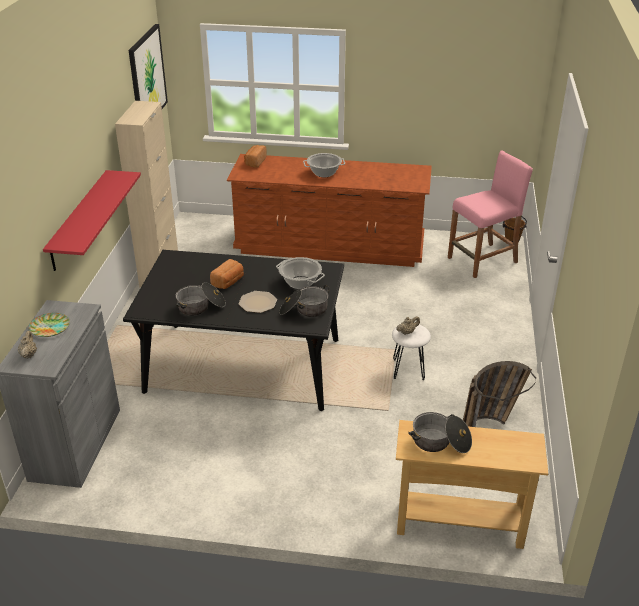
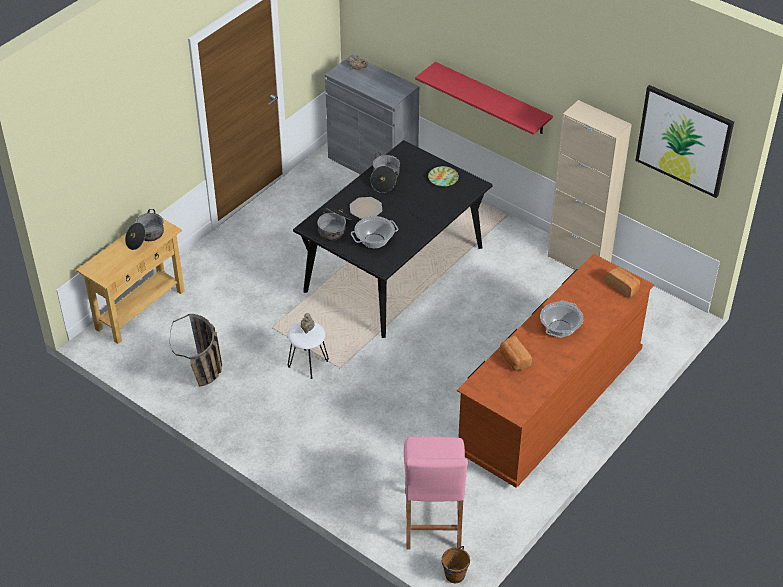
camera: 120 degrees right, 10 degrees up
plate [29,313,70,337] -> plate moved to [428,166,459,187]
bread [210,259,244,289] -> bread moved to [500,336,532,371]

